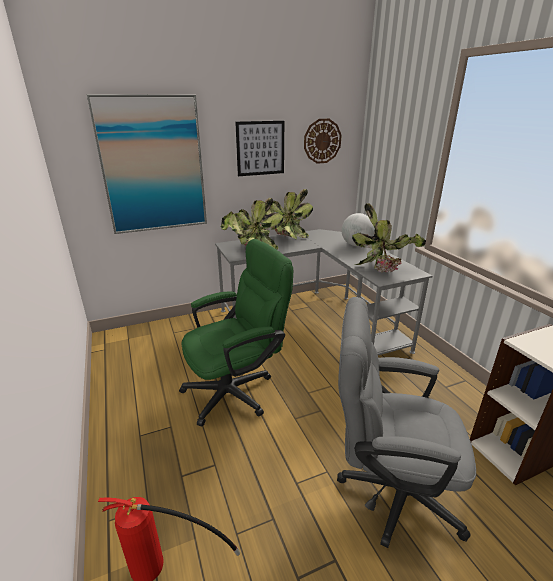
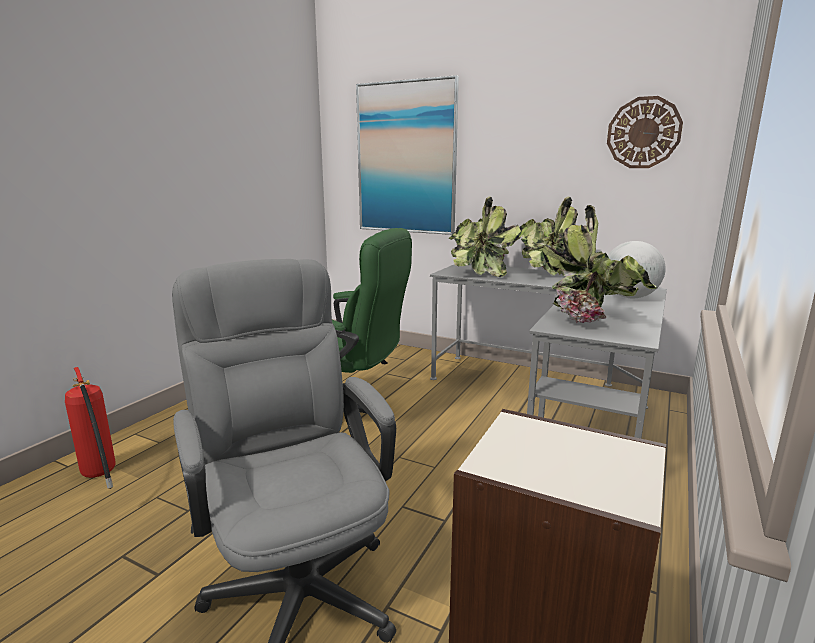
camera: 50 degrees right, 10 degrees down
picture [235,121,284,176] -> none

